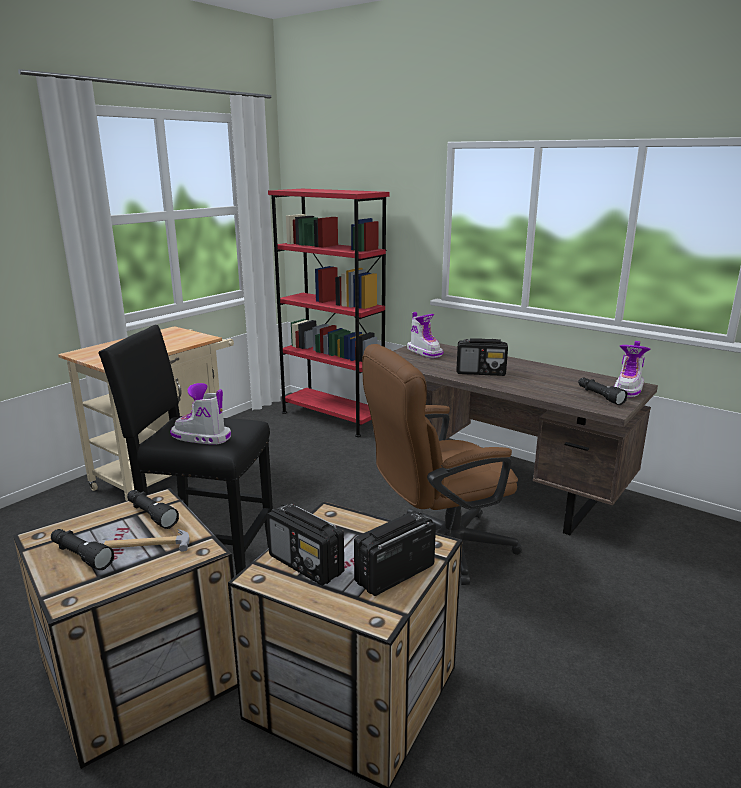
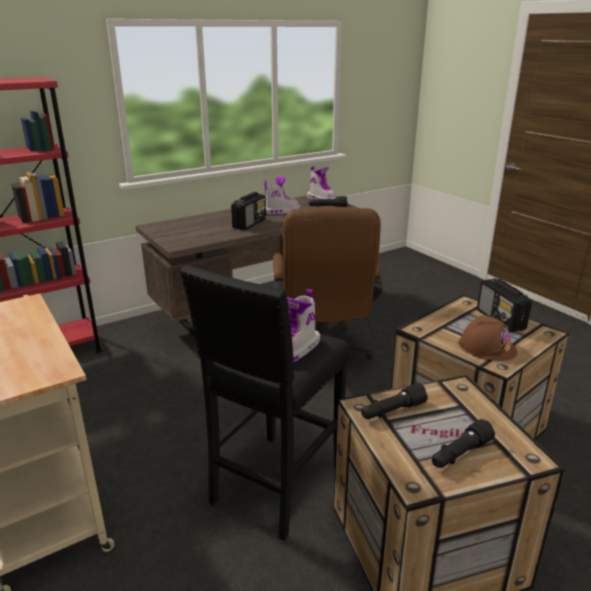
camera: 70 degrees left, 5 degrees up
hammer [104,529,190,552] -> none
radio [266,504,344,586] -> brown hard hat [458,315,518,361]
boot [407,312,443,358] -> boot moved to [264,176,301,215]

